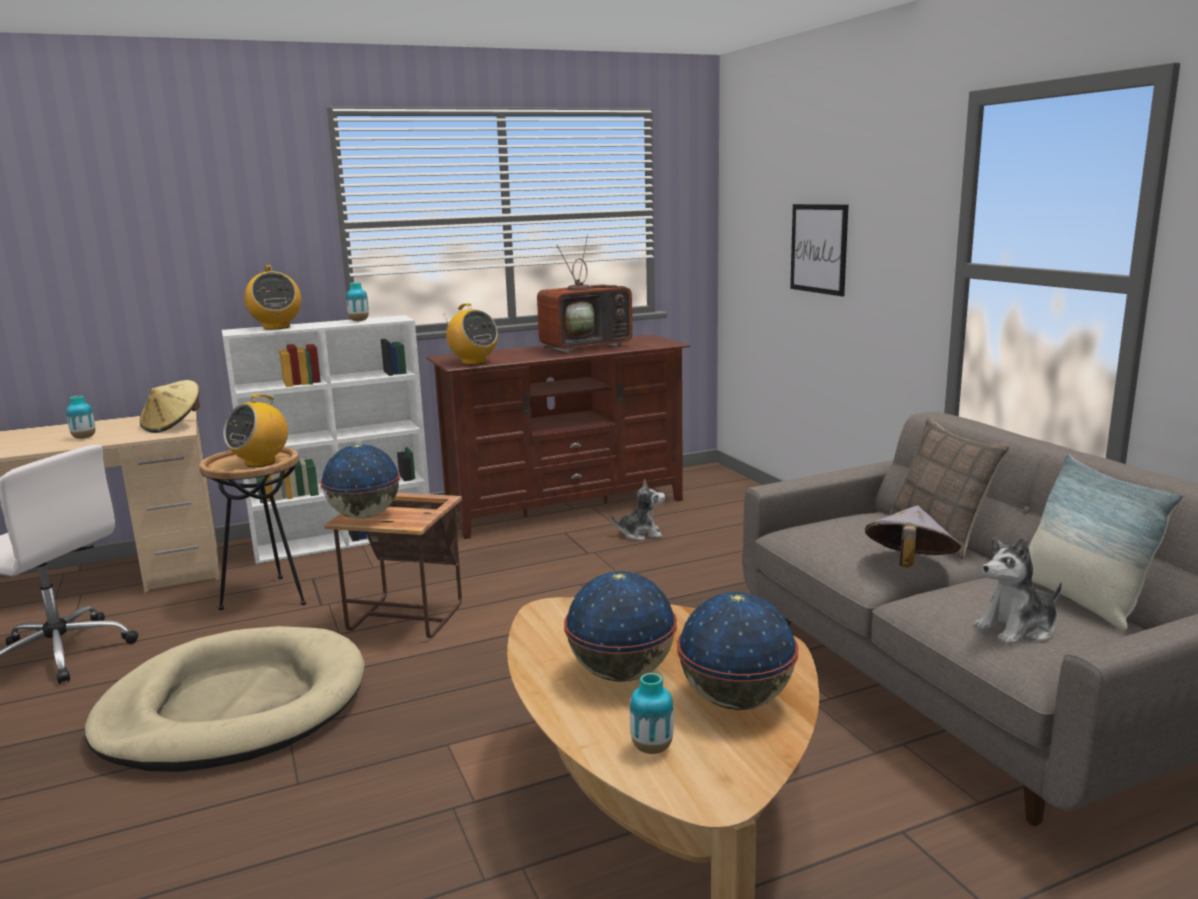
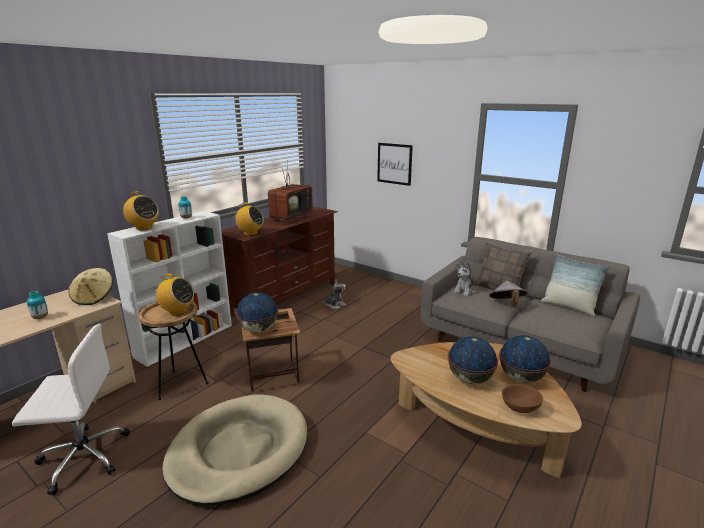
camera: 30 degrees left, 5 degrees up
radio [223,394,288,467] -> radio turned 75 degrees counterclockwise [151,274,194,316]
vase [630,673,674,754] -> brown bowl [502,384,543,413]
plush toy [974,537,1062,645] -> plush toy moved to [453,262,476,297]

